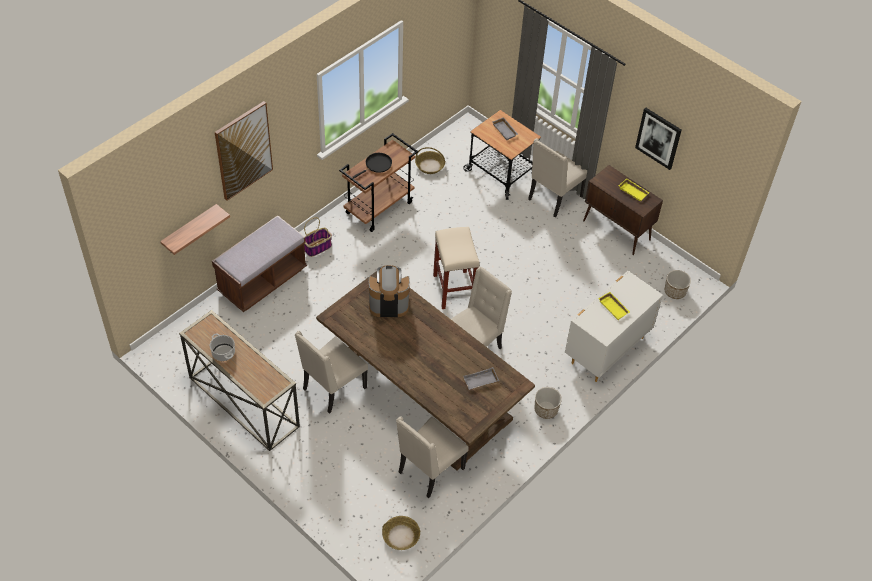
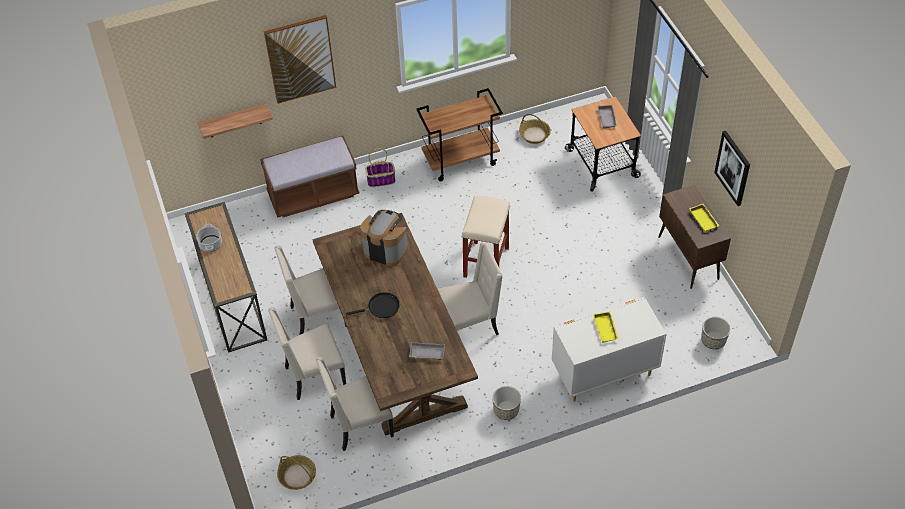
camera: 30 degrees right, 0 degrees up
black frying pan [353,153,392,178] -> black frying pan moved to [346,292,400,318]
beige chair [528,138,587,217] -> beige chair moved to [268,307,346,400]

